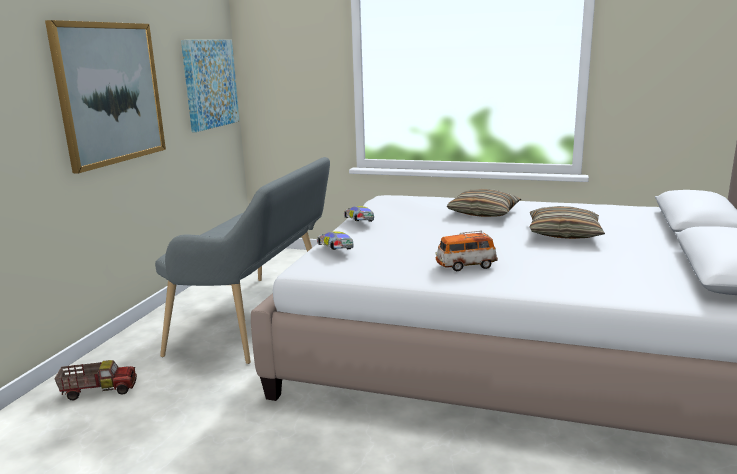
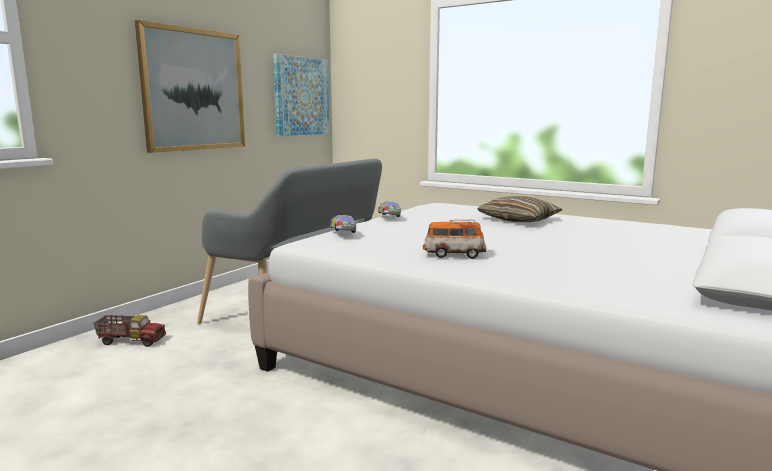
camera: 15 degrees right, 5 degrees down
pillow [529,206,605,239] -> none

